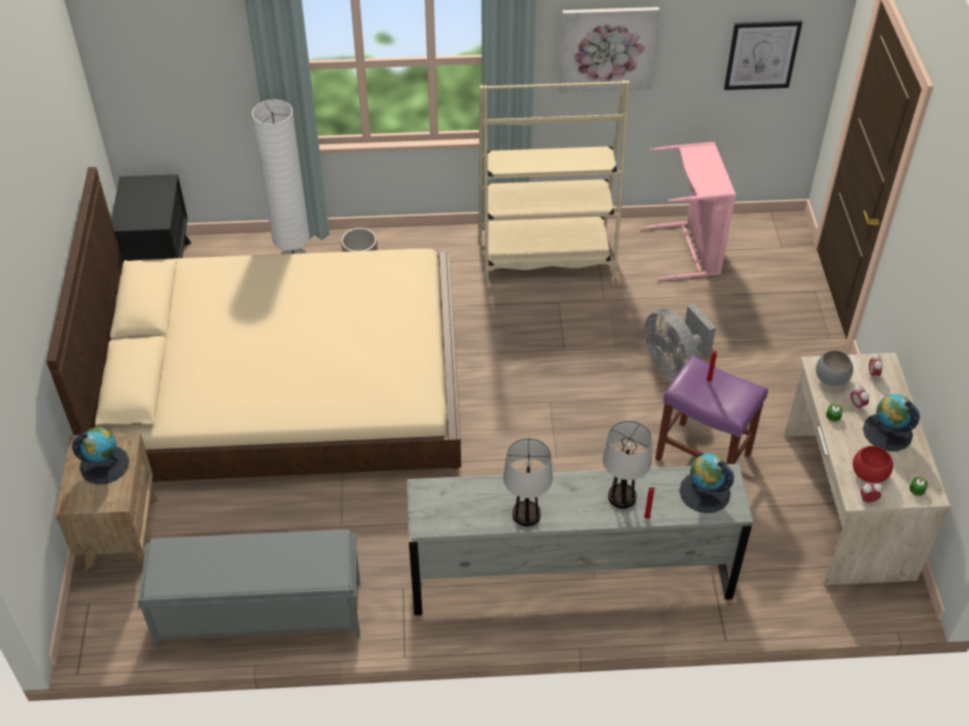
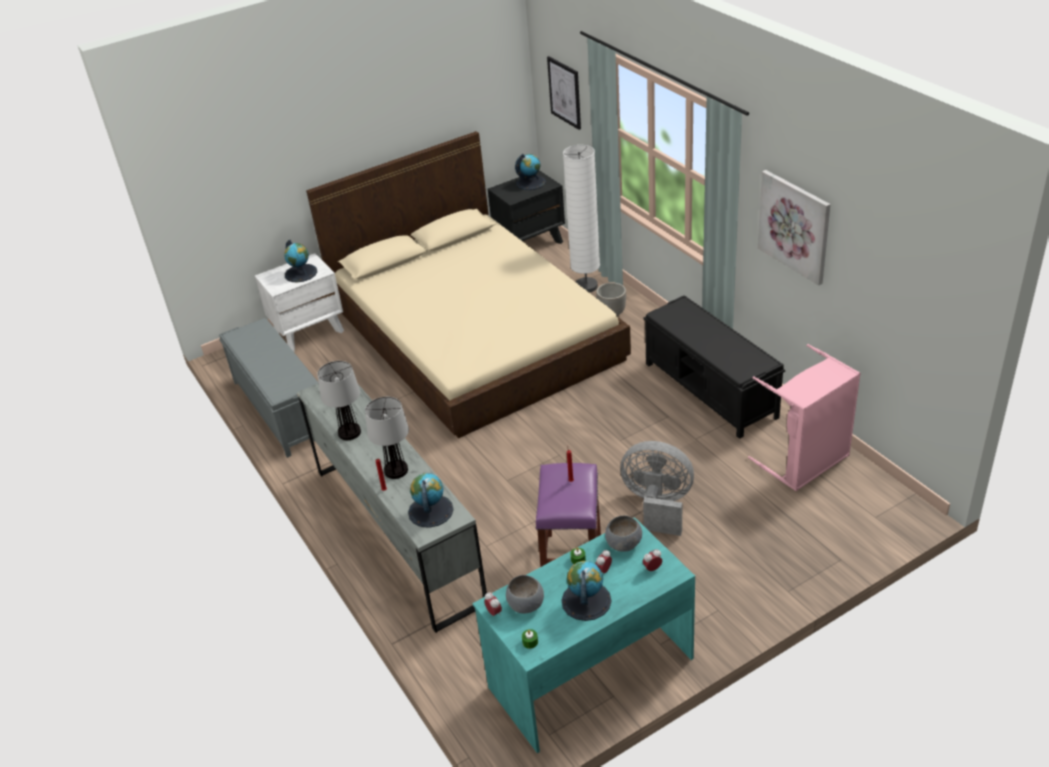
camera: 65 degrees right, 10 degrees down
brown nightstand [55,432,158,571] -> white nightstand [255,253,344,352]
beige bookcase [478,80,630,282] -> black bench [643,295,785,439]
grey fan [645,303,716,382] -> grey fan turned 75 degrees clockwise [620,441,694,536]
picture [724,20,802,90] -> picture moved to [547,56,581,130]
beige desk [784,353,950,585] -> turquoise desk [472,517,695,753]
red bowl [853,446,893,483] -> grey bowl [506,575,544,613]
none -> globe [515,154,546,190]

